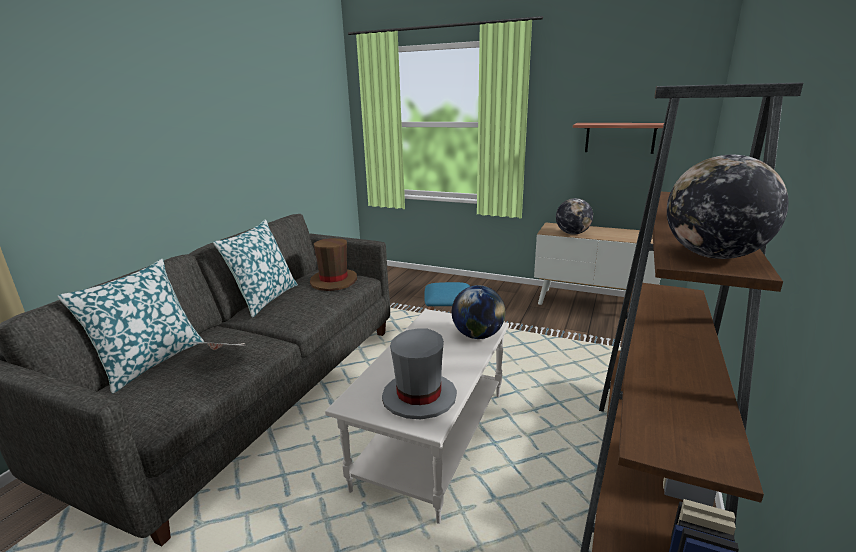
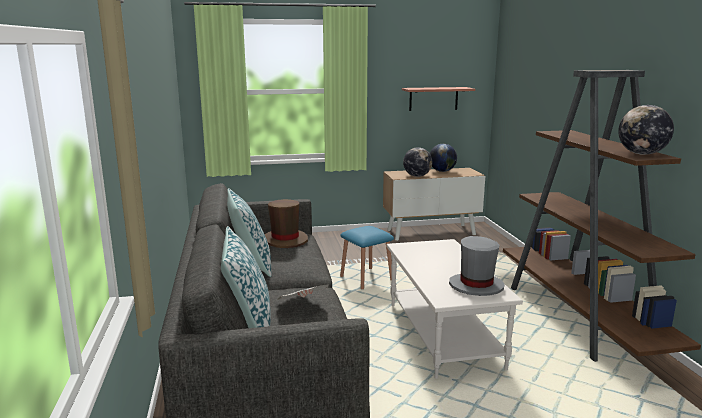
camera: 35 degrees left, 5 degrees down
globe [452,285,505,339] -> globe moved to [430,144,457,172]

